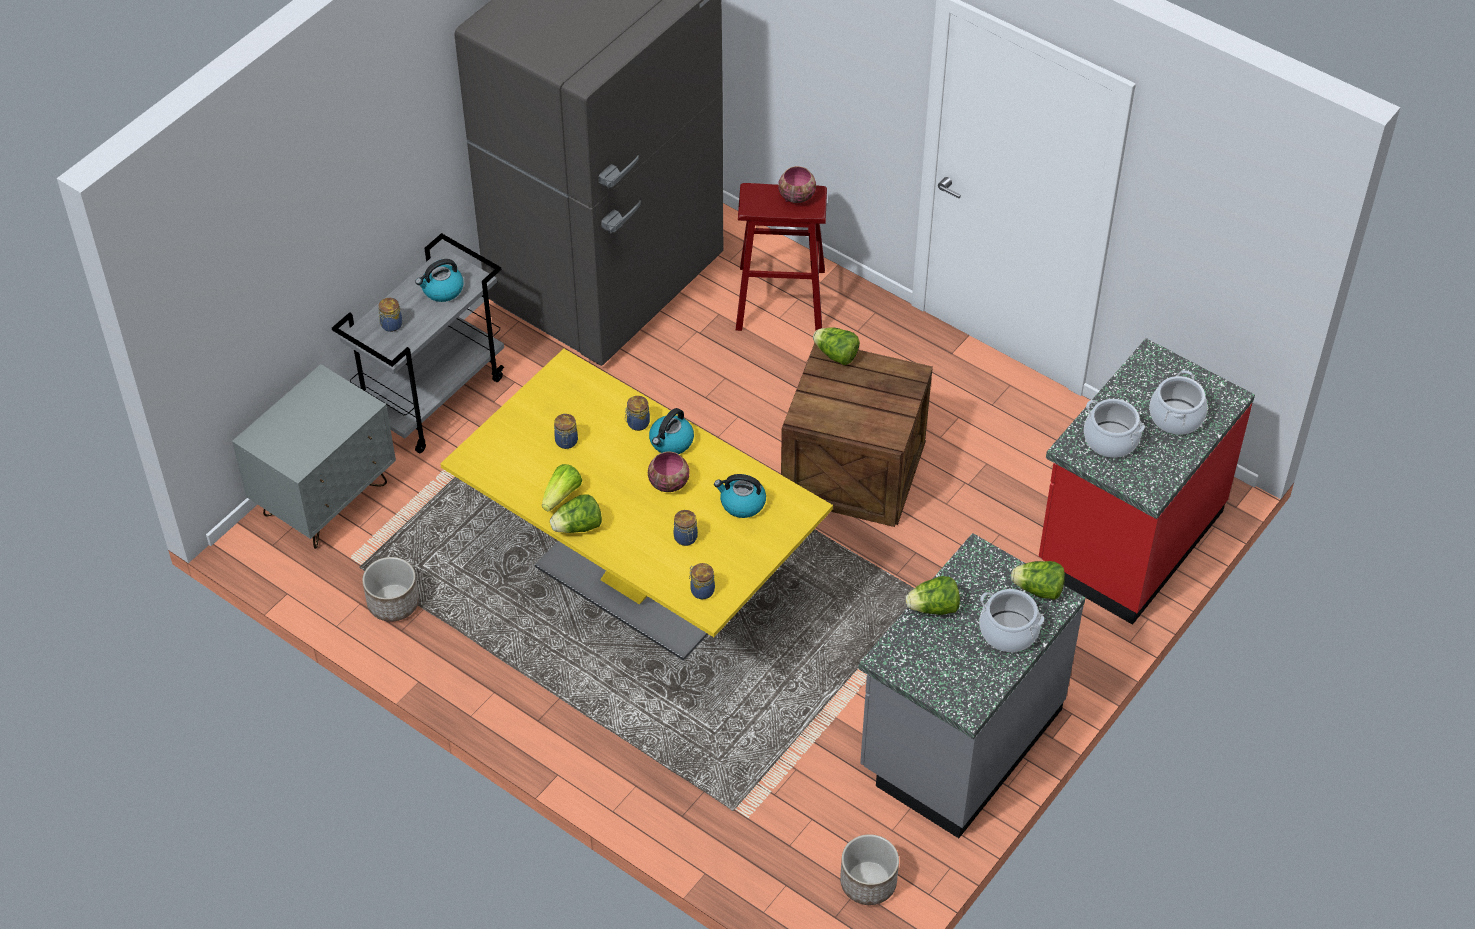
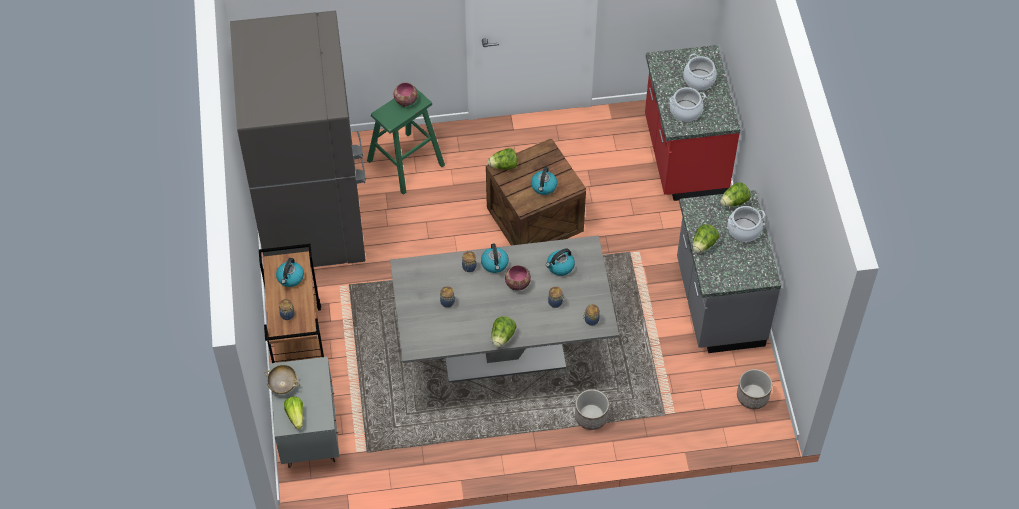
camera: 45 degrees left, 5 degrees up
grey cart [332,233,504,453] -> brown cart [259,244,324,363]
planter [362,557,419,622] -> planter moved to [575,389,609,430]
yellow dining table [440,349,833,661] -> grey dining table [390,235,619,383]
lettuce [542,464,582,511] -> lettuce moved to [284,397,303,429]
red stool [736,183,827,331] -> green stool [367,88,445,195]
none -> beige bowl [265,365,300,394]
none -> kettle [531,167,557,195]

